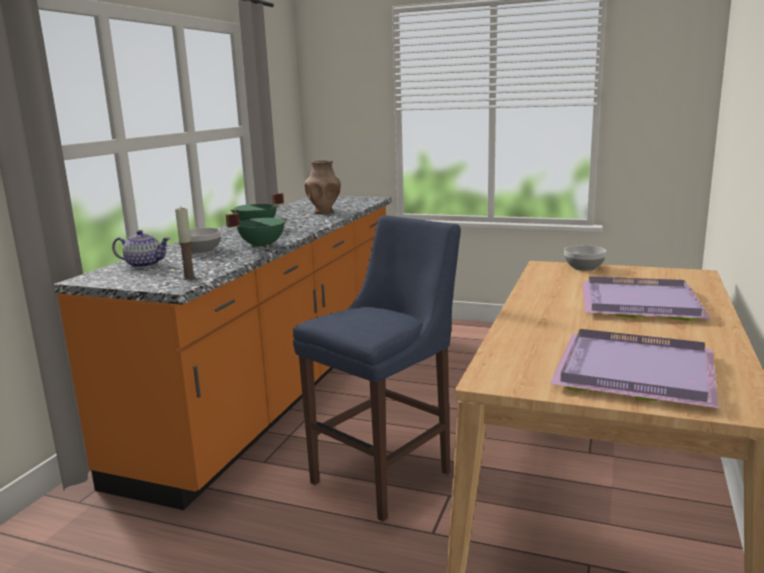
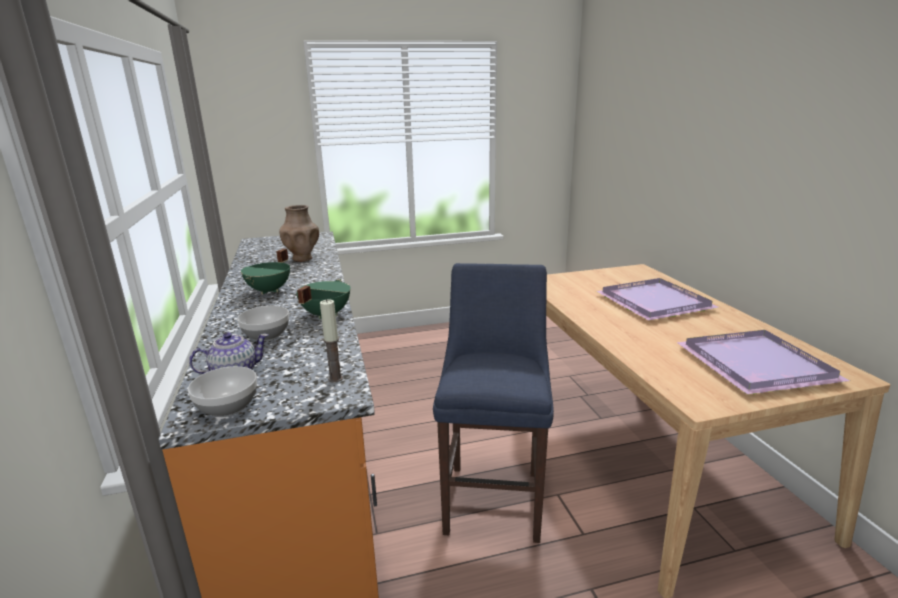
camera: 35 degrees left, 5 degrees up
bowl [564,245,606,271] -> bowl moved to [188,366,257,417]

